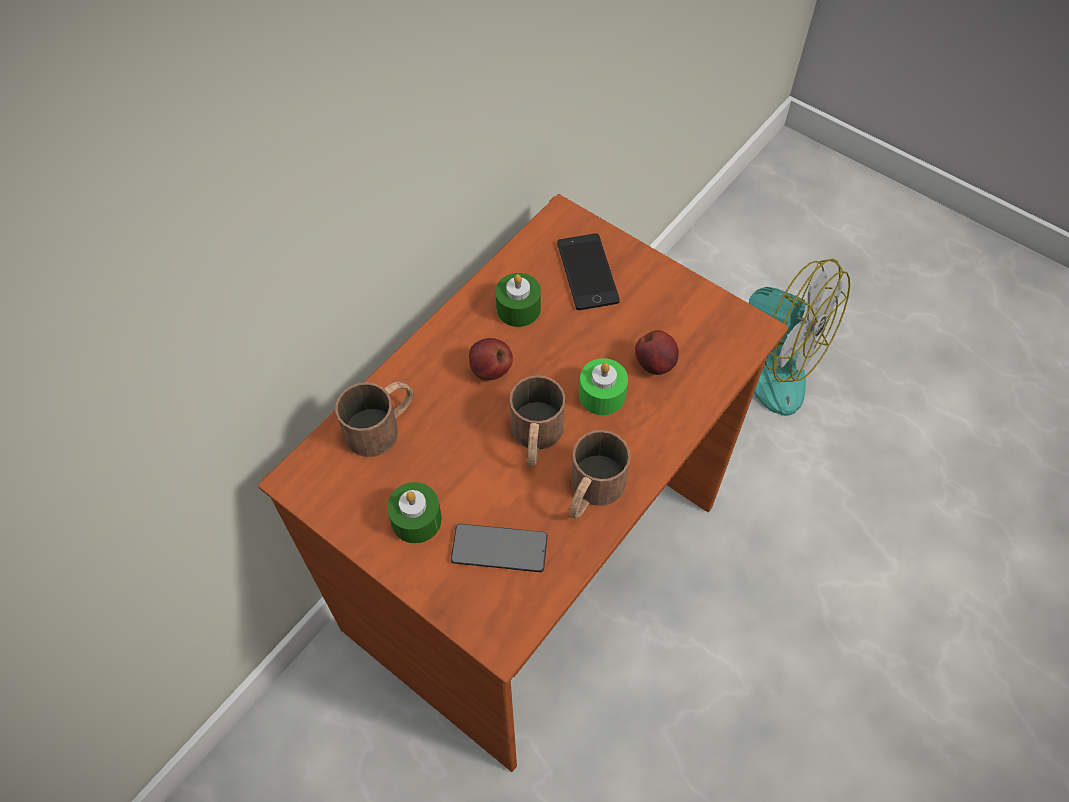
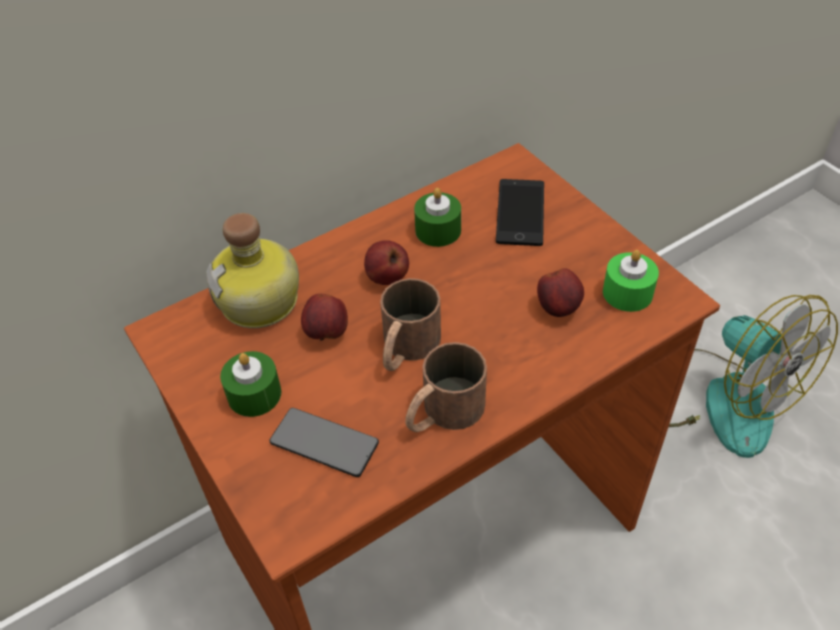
camera: 20 degrees right, 10 degrees down
brown mug [336,381,413,457] -> bottle [206,213,299,328]
green candle [579,358,628,415] -> green candle moved to [603,250,659,312]
none -> apple [301,294,348,341]

